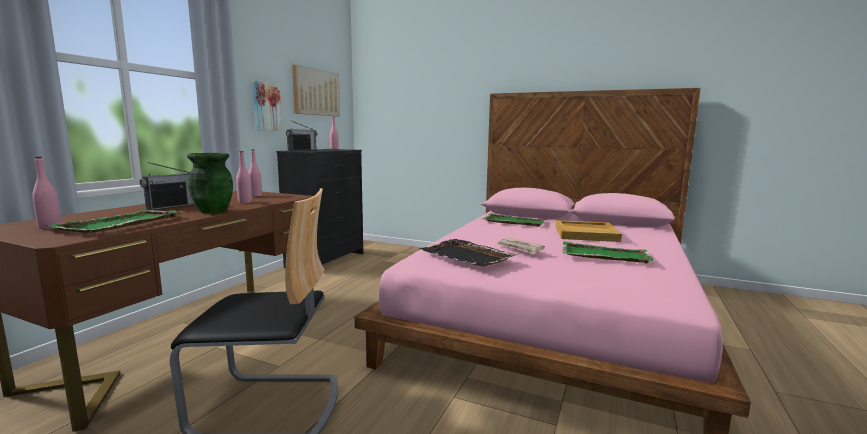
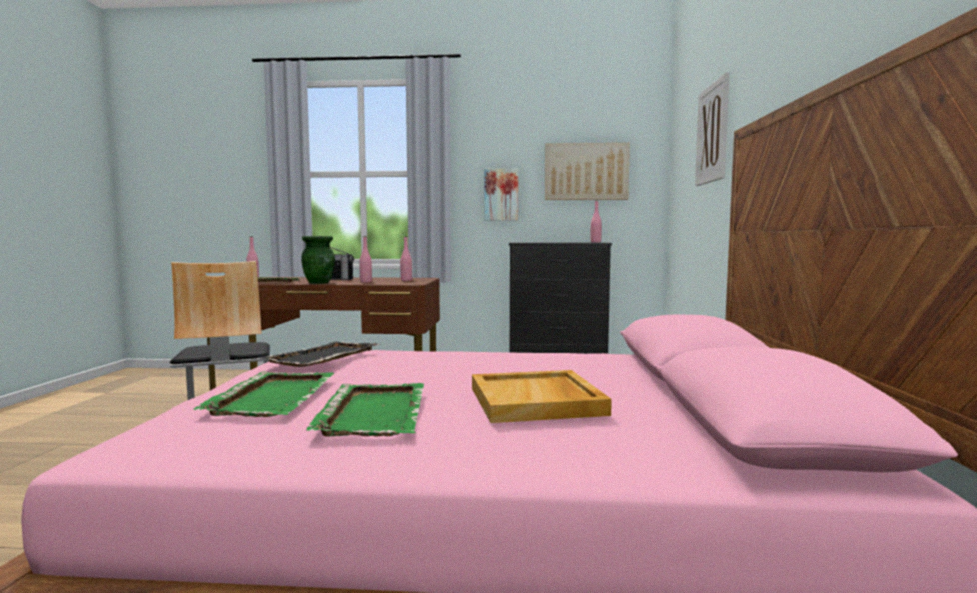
camera: 70 degrees right, 5 degrees down
radio [286,121,317,151] -> none
green tray [483,213,547,227] -> green tray moved to [193,371,334,417]
newspaper [498,238,545,254] -> none
none -> picture [695,72,730,186]

